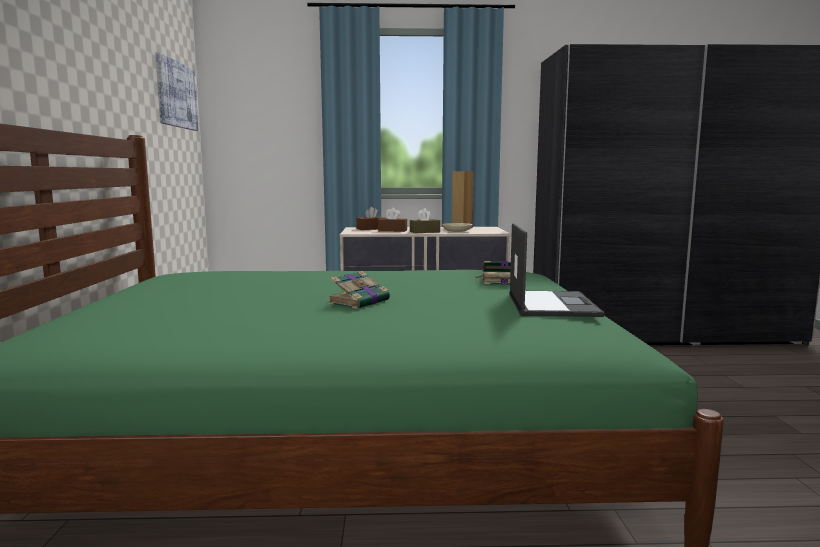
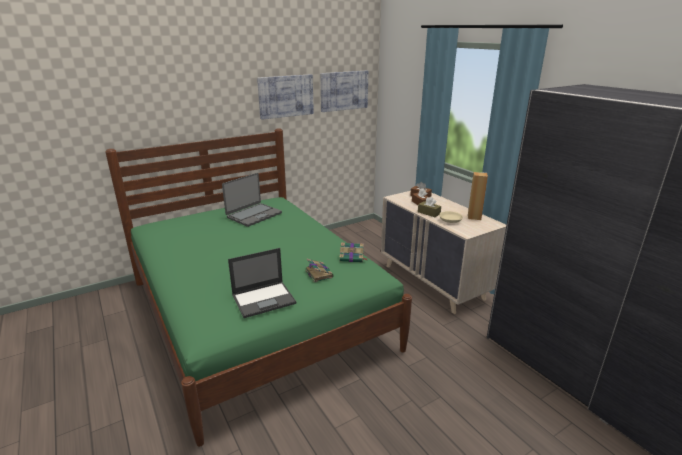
camera: 60 degrees right, 15 degrees up
book [328,271,390,309] -> book moved to [340,243,366,262]
none -> laptop [222,173,282,227]
none -> picture [257,74,314,120]

